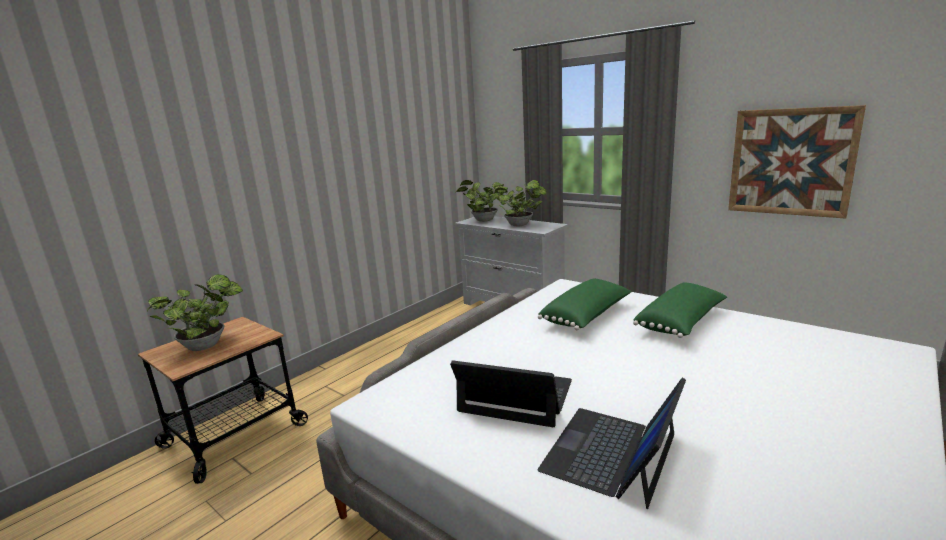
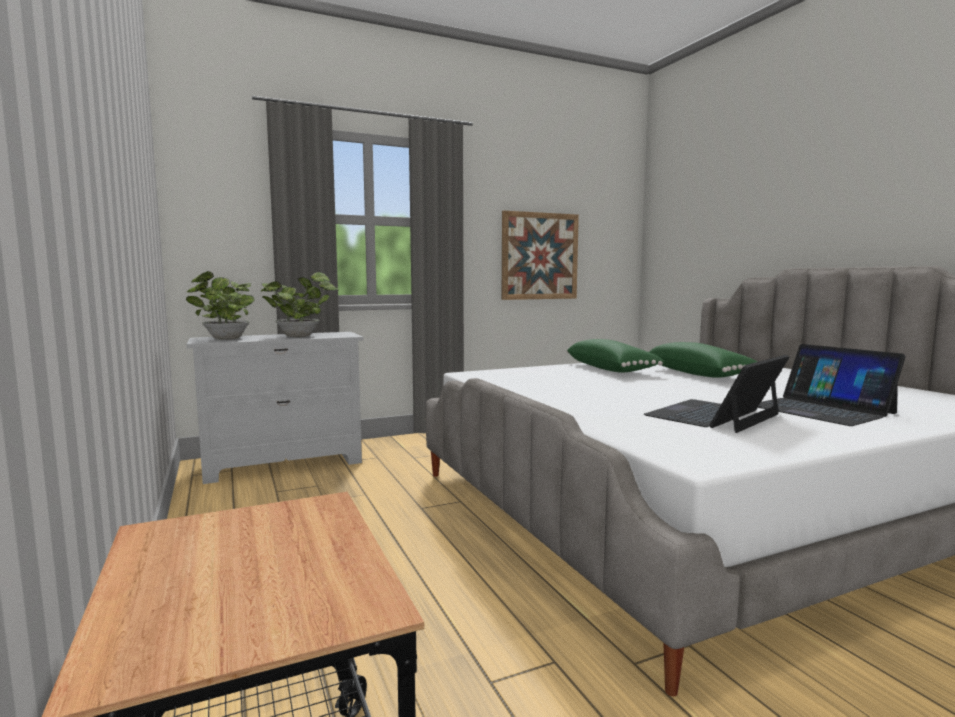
camera: 65 degrees left, 10 degrees down
potted plant [147,274,243,351] -> none
green pillow [538,279,632,330] -> green pillow moved to [649,342,758,378]

